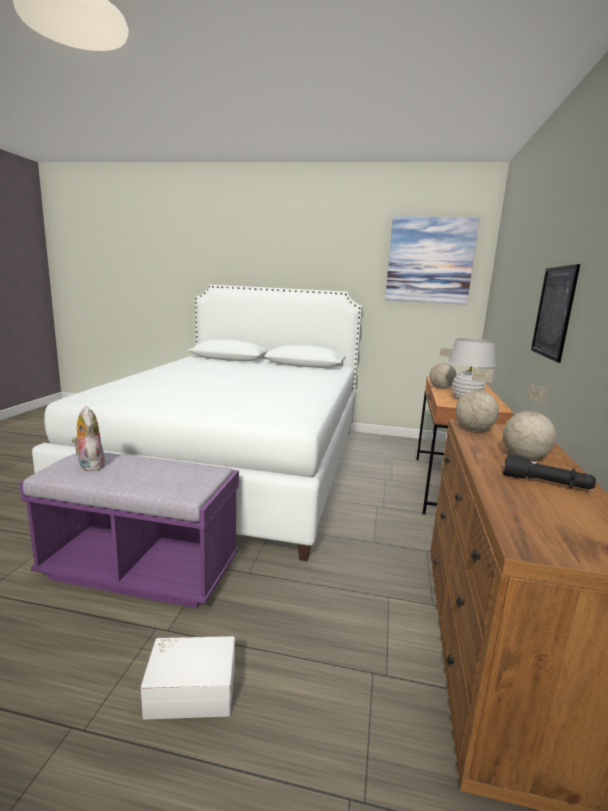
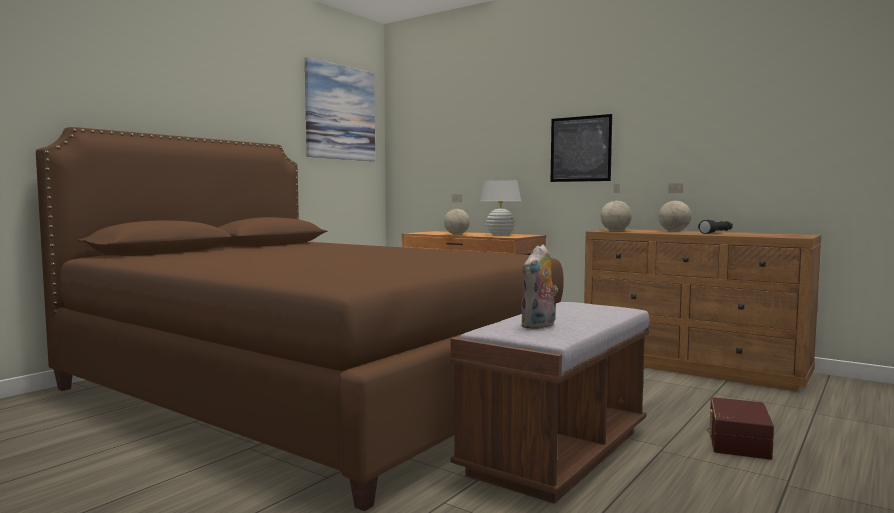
camera: 65 degrees left, 10 degrees down
purple bench [19,452,239,608] -> brown bench [450,302,649,504]
white bed [32,285,363,561] -> brown bed [36,127,564,511]
plush toy [71,406,105,471] -> plush toy turned 45 degrees counterclockwise [521,244,558,329]
white storage box [141,636,235,720] -> brown storage box [707,397,774,460]

